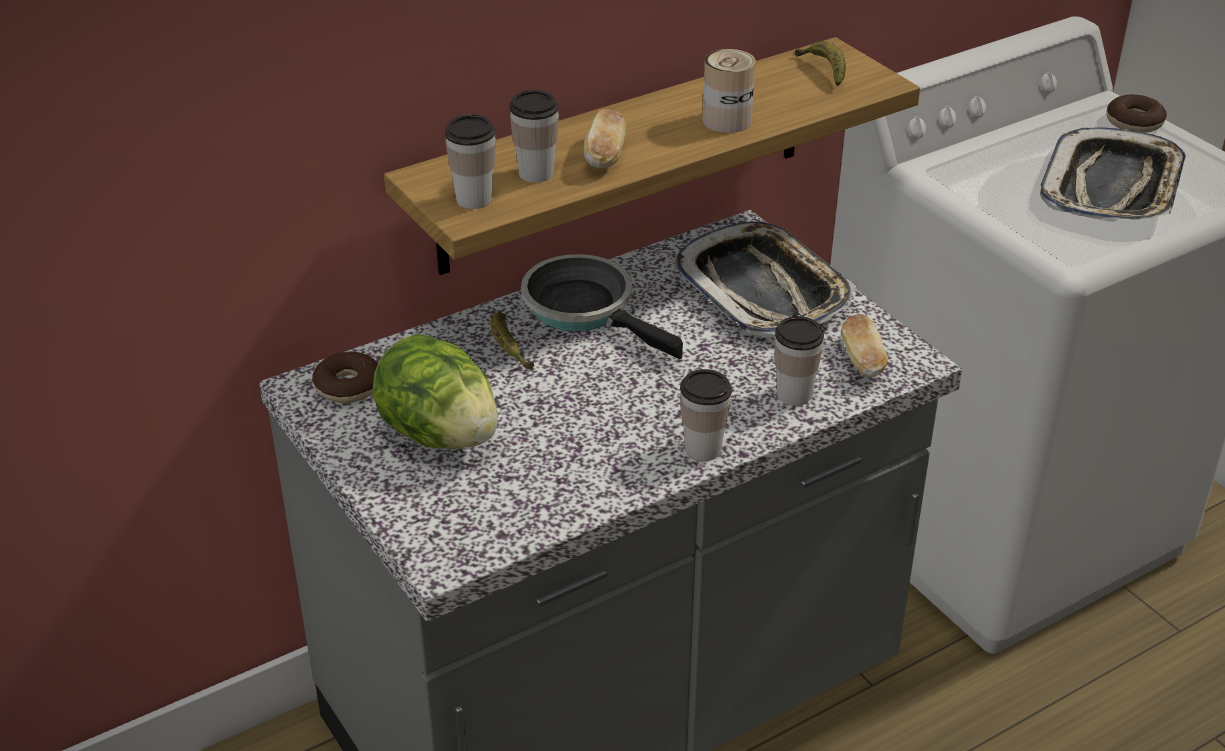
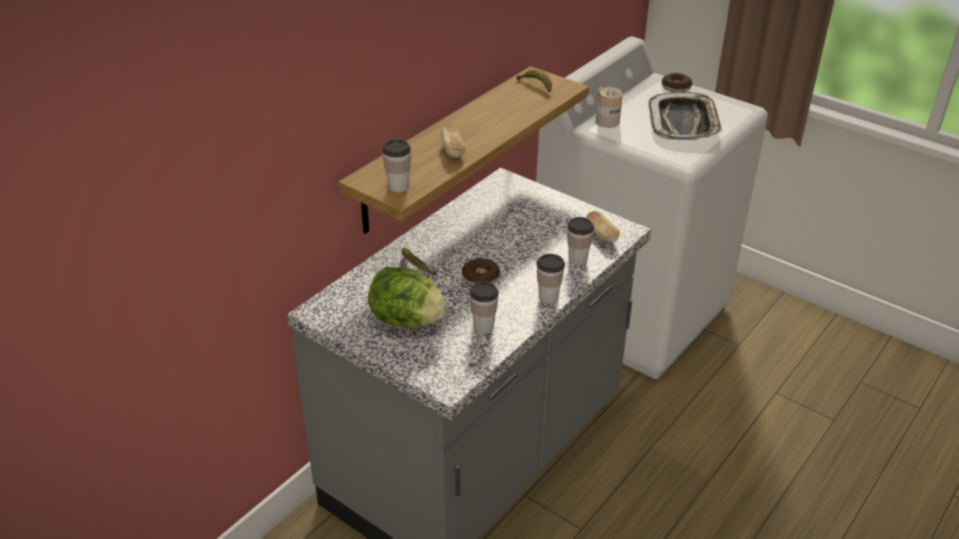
camera: 20 degrees left, 0 degrees up
donut [312,352,378,404] -> donut moved to [462,258,500,285]
cup [510,90,559,182] -> cup moved to [470,281,499,333]
frying pan [521,254,683,359] -> none
tray [672,221,857,338] -> none
can [703,49,755,133] -> can moved to [596,87,623,128]

